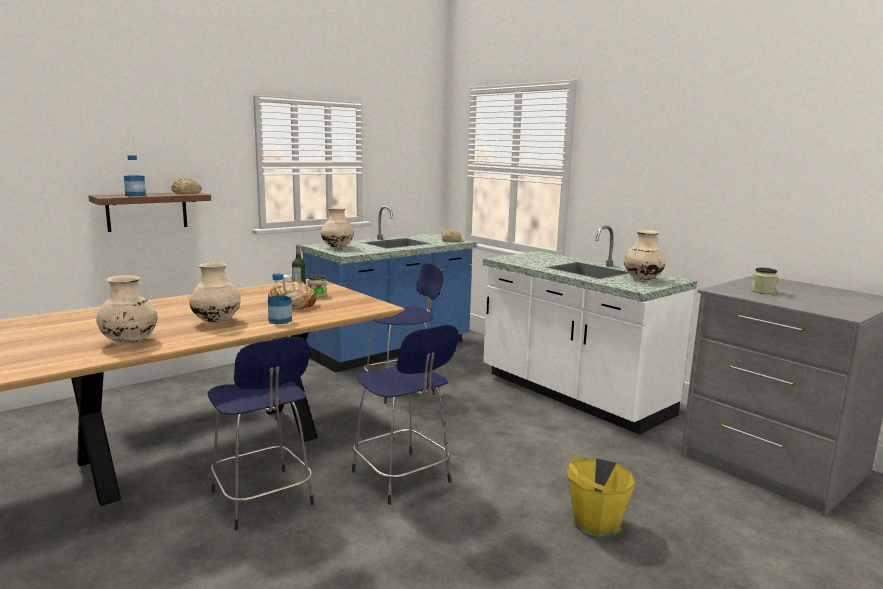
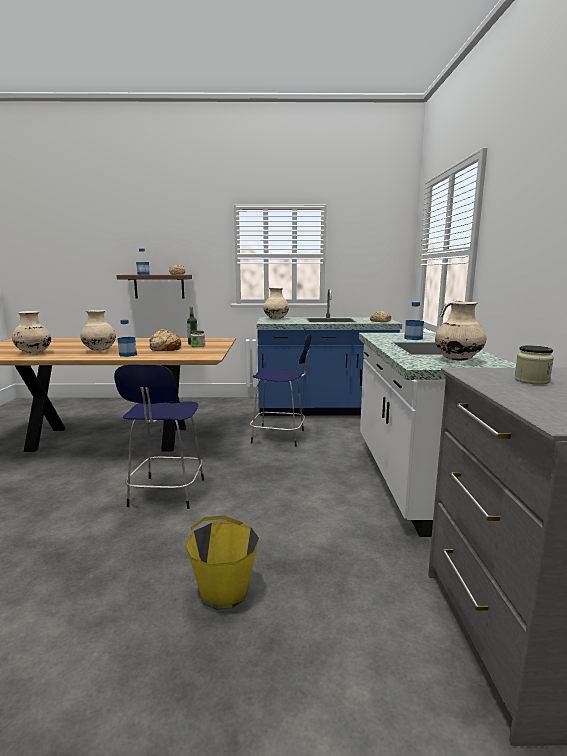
camera: 40 degrees right, 0 degrees up
blue stool [208,337,314,530] -> none
none -> bottle [404,302,424,340]

